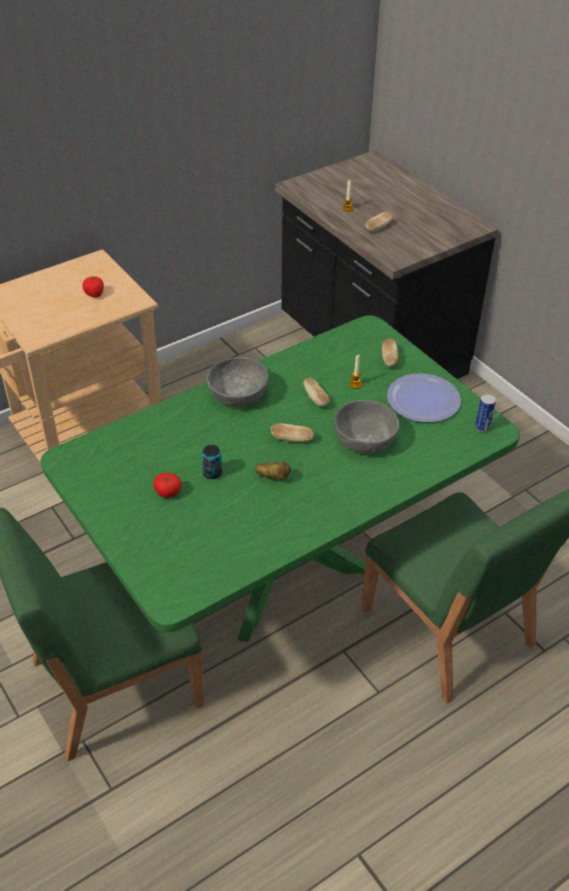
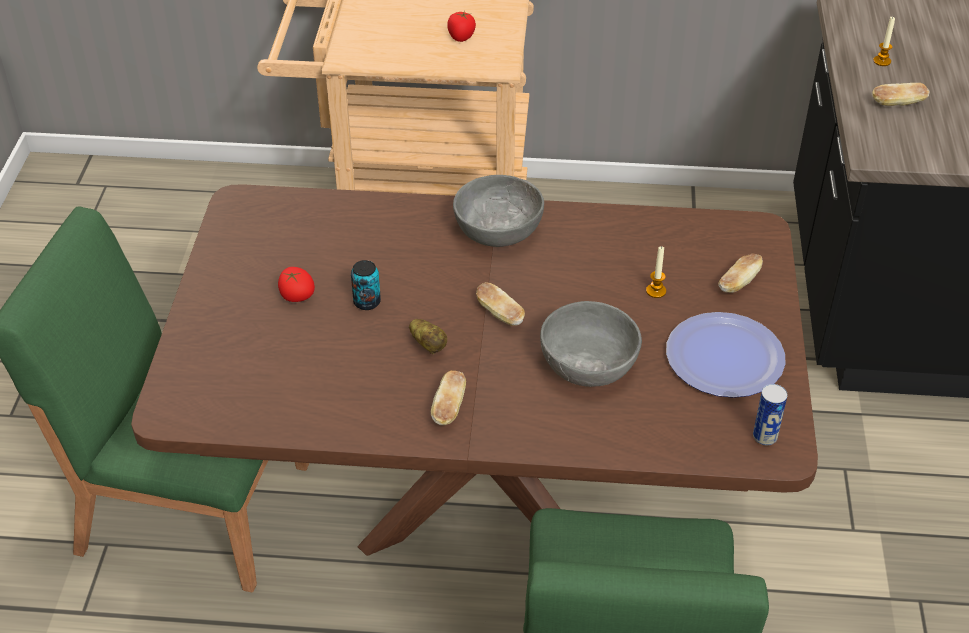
camera: 40 degrees right, 0 degrees up
green dining table [41,315,520,642] -> brown dining table [131,184,818,556]
bread [304,378,330,407] -> bread moved to [431,371,466,425]

